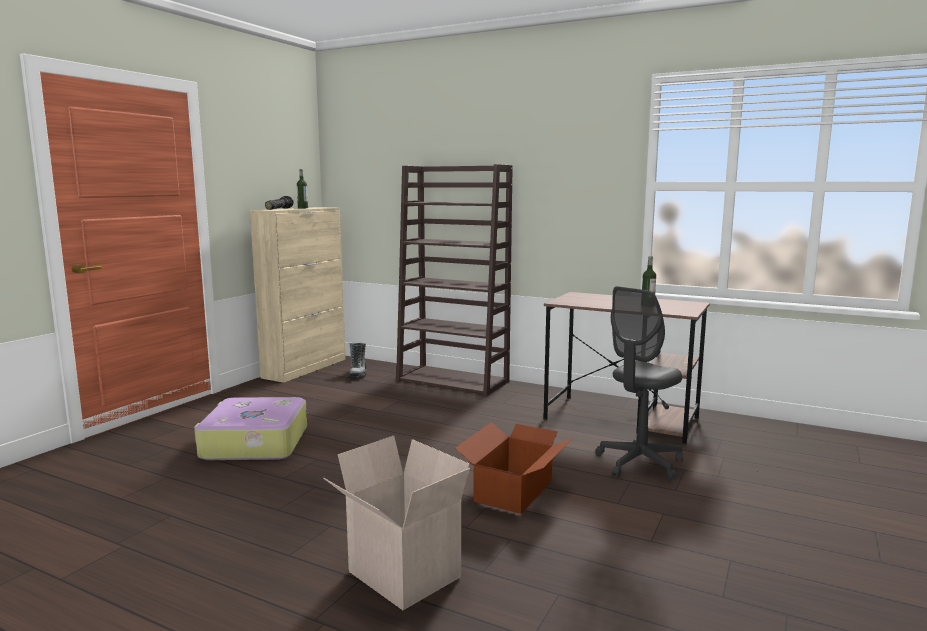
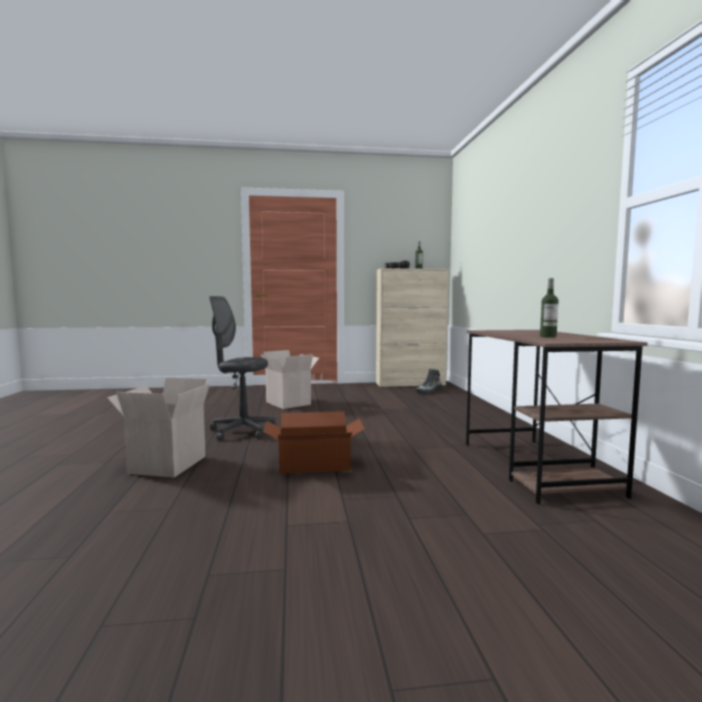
camera: 55 degrees right, 5 degrees down
suitcase [194,397,307,460] -> cardboard box [261,350,319,409]
brown bookcase [396,164,513,397] -> none
grey office chair [595,286,683,481] -> grey office chair moved to [209,296,275,441]

